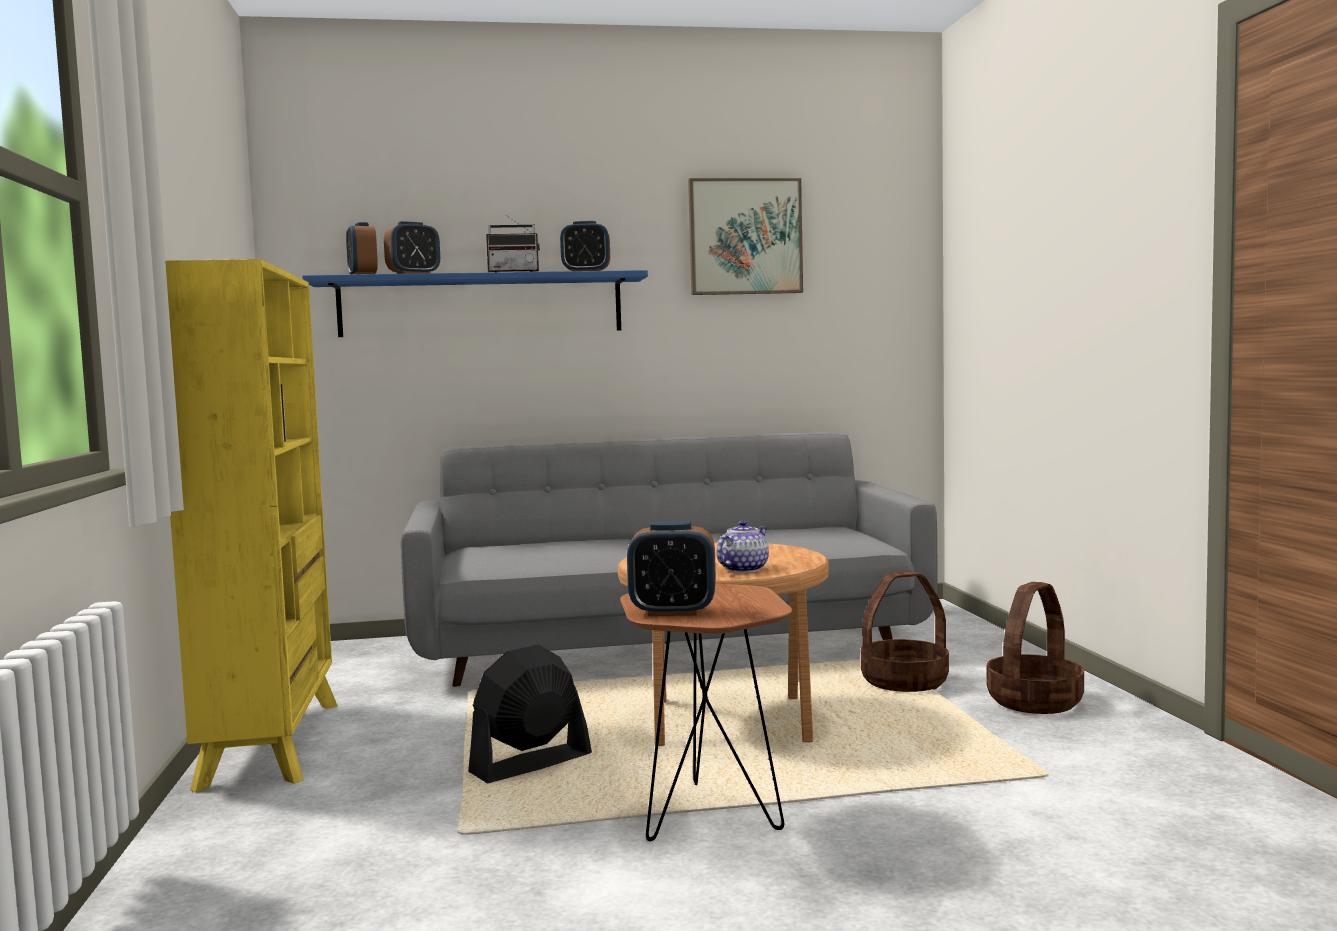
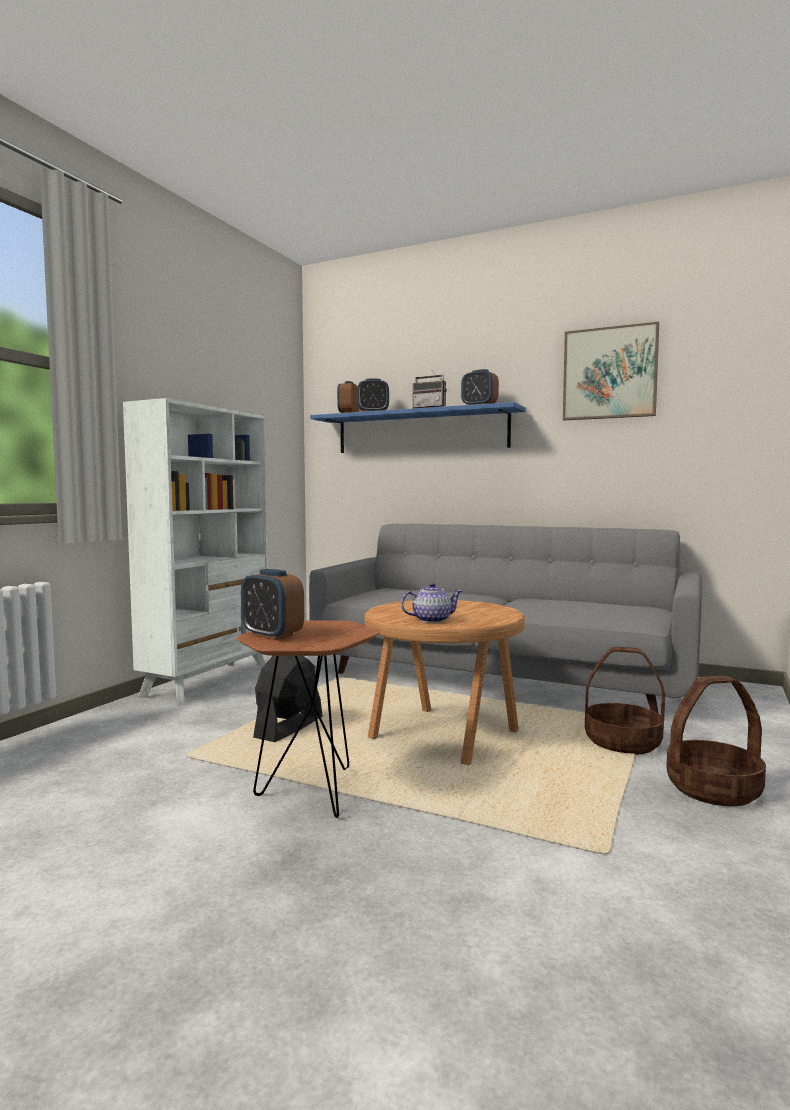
camera: 35 degrees right, 0 degrees up
yellow bookcase [165,259,338,792] -> white bookcase [123,398,268,705]
black fan [468,644,592,784] -> black fan turned 60 degrees counterclockwise [253,656,322,742]

